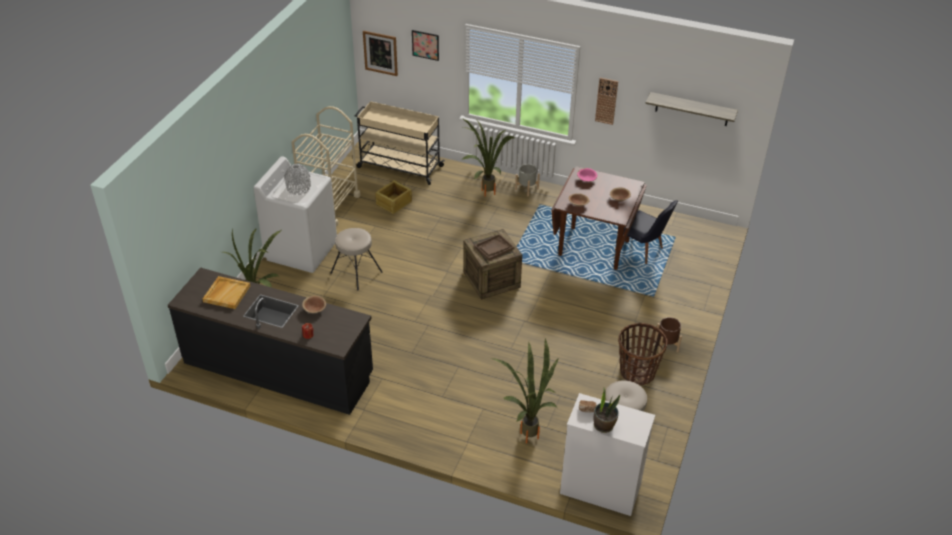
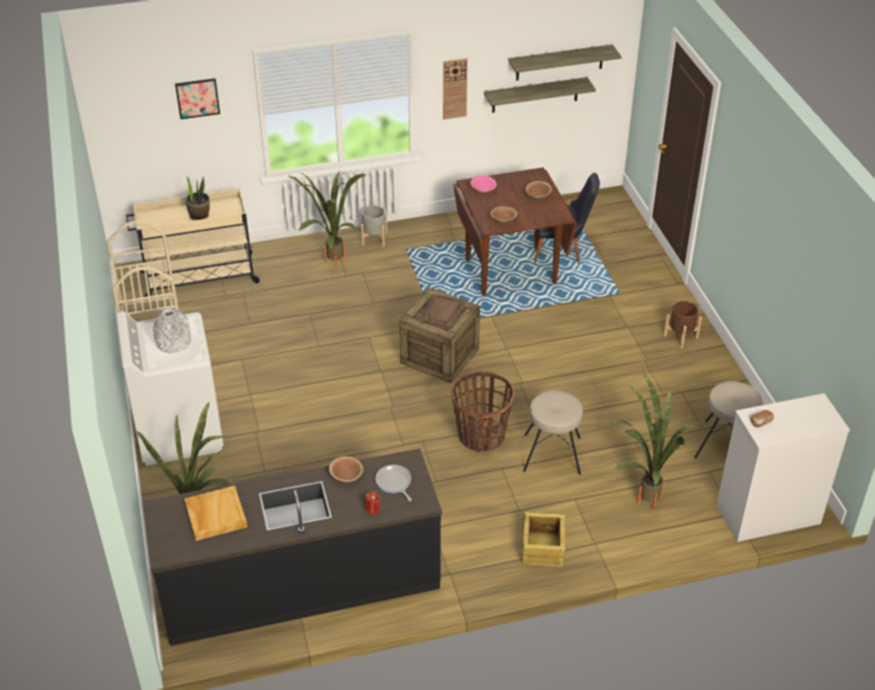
camera: 35 degrees left, 0 degrees up
beige stool [330,228,383,290] -> beige stool moved to [523,390,583,475]
picture [363,31,398,76] -> none
crate [375,180,412,214] -> crate moved to [522,512,565,567]
potted plant [594,388,620,433] -> potted plant moved to [186,176,210,220]
basket [619,323,667,385] -> basket moved to [451,371,514,452]
none -> frying pan [375,465,412,501]
none -> shelf [484,77,596,113]

